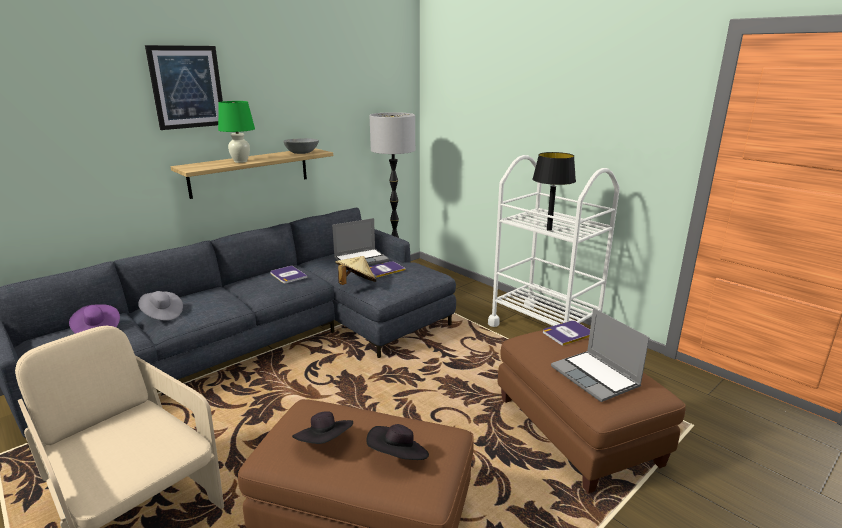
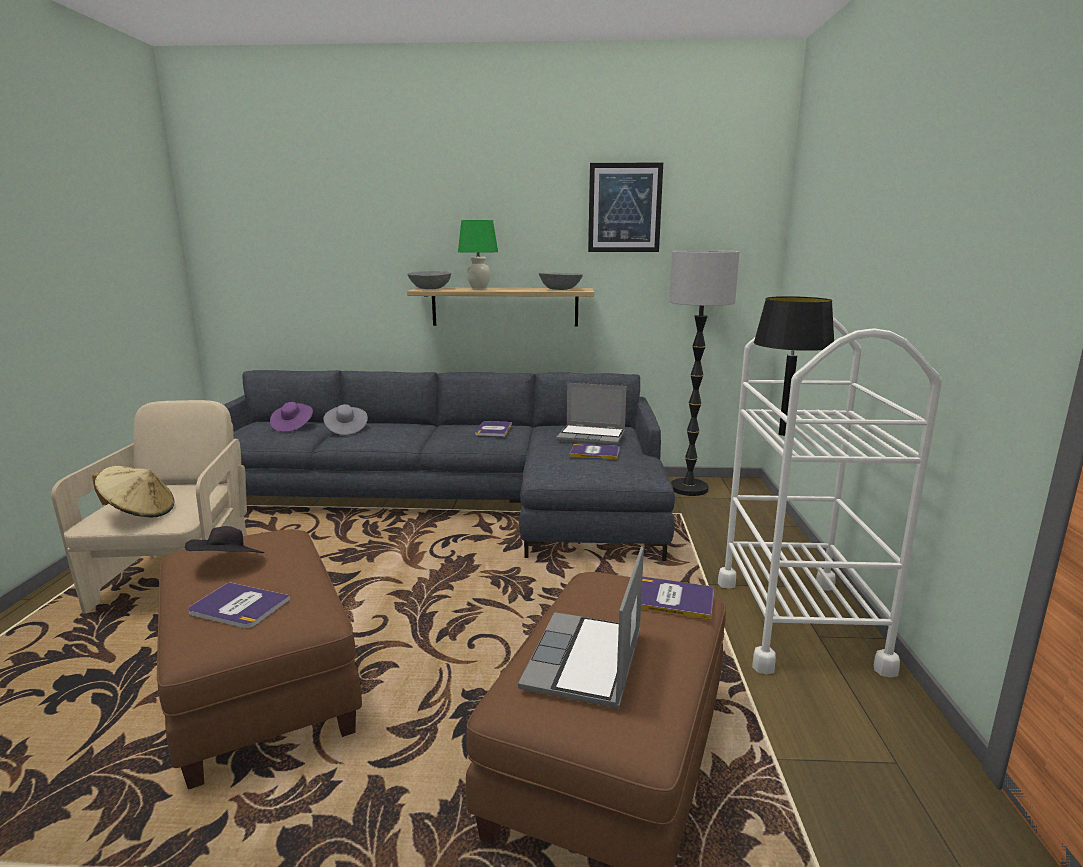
camera: 45 degrees right, 5 degrees down
picture [145,45,223,130] -> picture moved to [588,162,663,252]
beige hat [335,256,377,285] -> beige hat moved to [92,466,174,517]
black hat [366,424,429,460] -> book [188,582,290,628]
none -> grey bowl [407,271,451,289]

